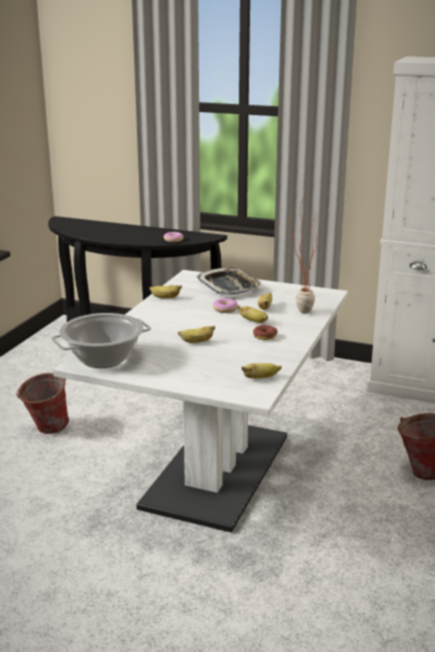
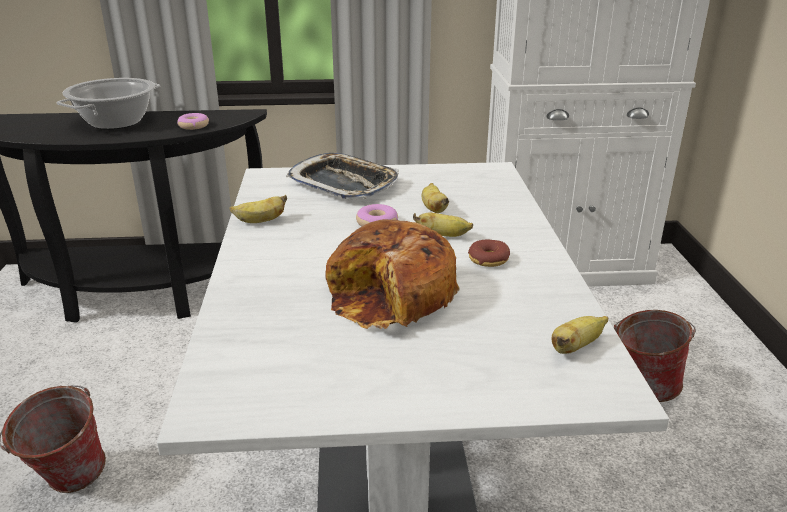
camera: 25 degrees left, 5 degrees up
cooking pot [51,313,151,368] -> cooking pot moved to [57,78,161,129]
banana [178,326,215,343] -> bread [326,219,460,329]
potted plant [288,201,317,314] -> none

